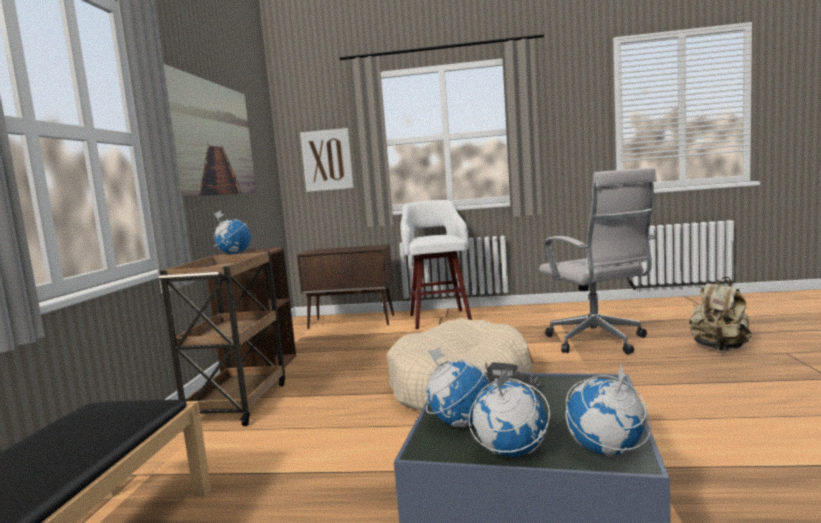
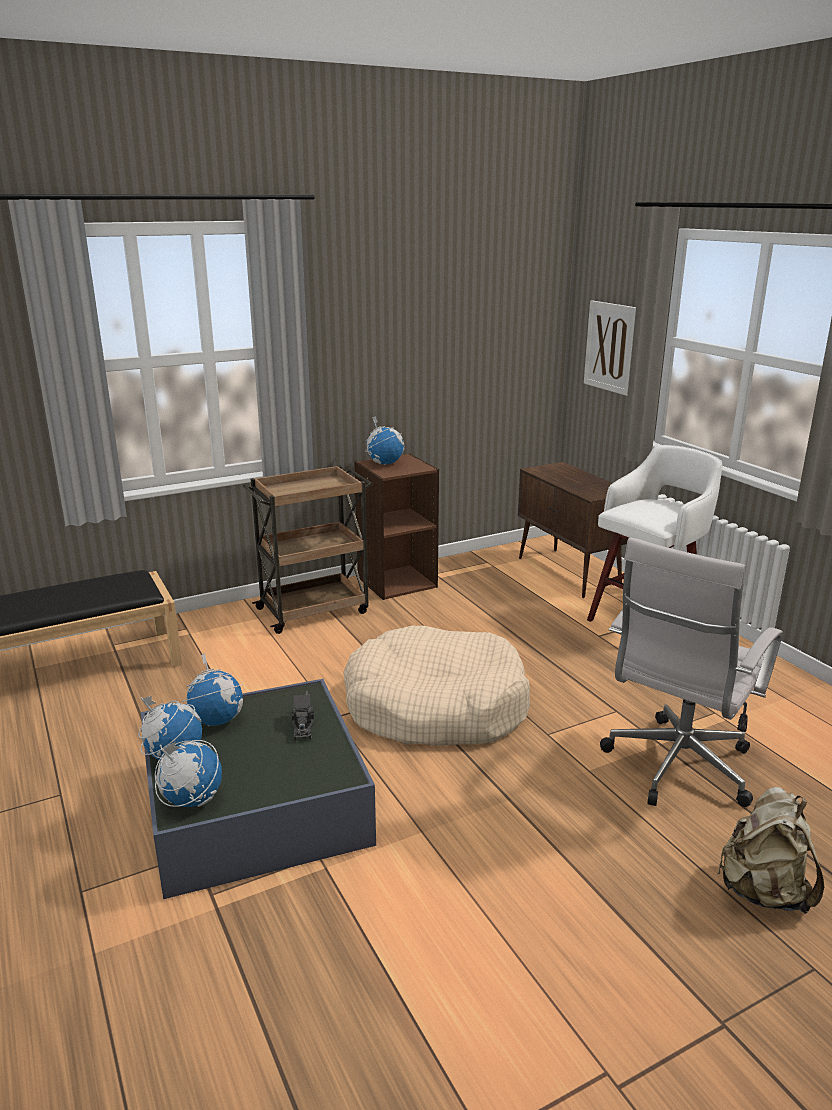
camera: 55 degrees right, 15 degrees up
picture [164,64,256,197] -> none

